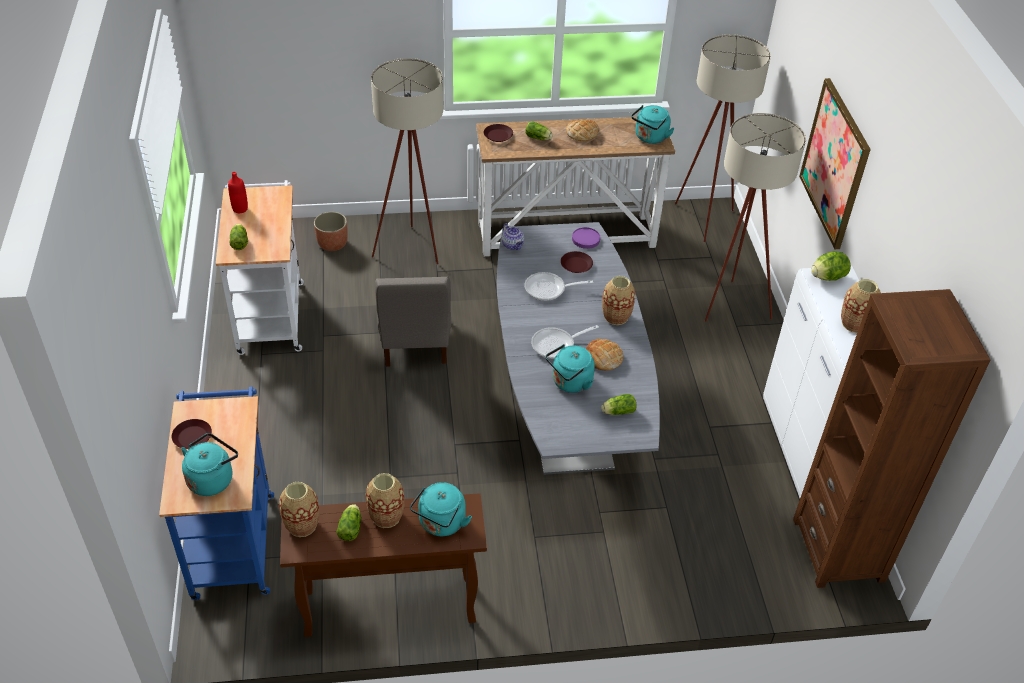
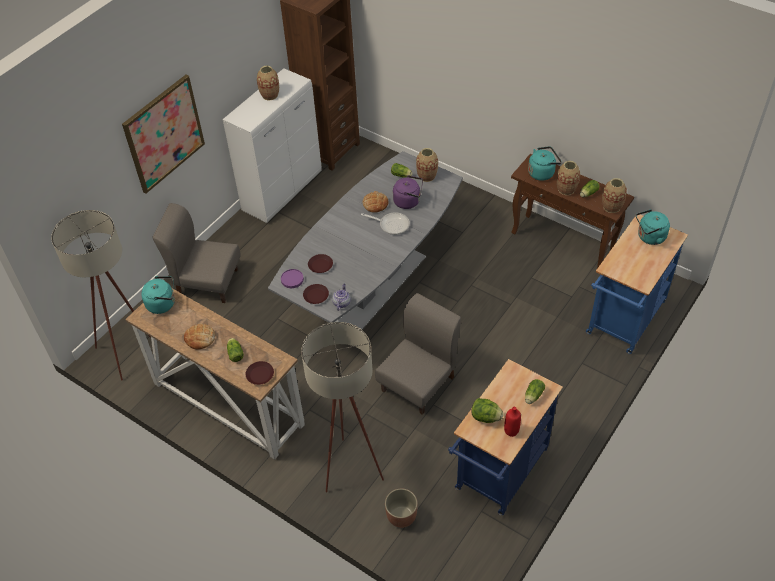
camera: 135 degrees left, 5 degrees up
brown plate [172,419,212,449] -> brown plate moved to [303,284,329,304]
white cart [216,180,304,355] -> blue cart [448,359,563,516]
frying pan [524,272,593,301] -> none
turquoise kettle [546,344,595,393] -> purple kettle [393,175,423,209]
vase [602,276,635,325] -> vase moved to [416,148,438,182]
beige floor lamp [705,113,806,322] -> grey chair [153,203,241,303]
lettuce [811,251,851,281] -> lettuce moved to [472,398,504,423]

